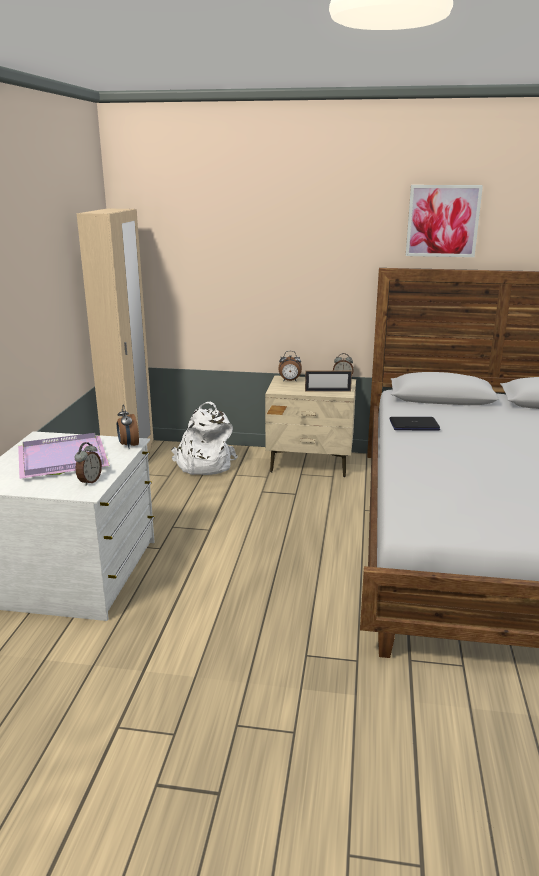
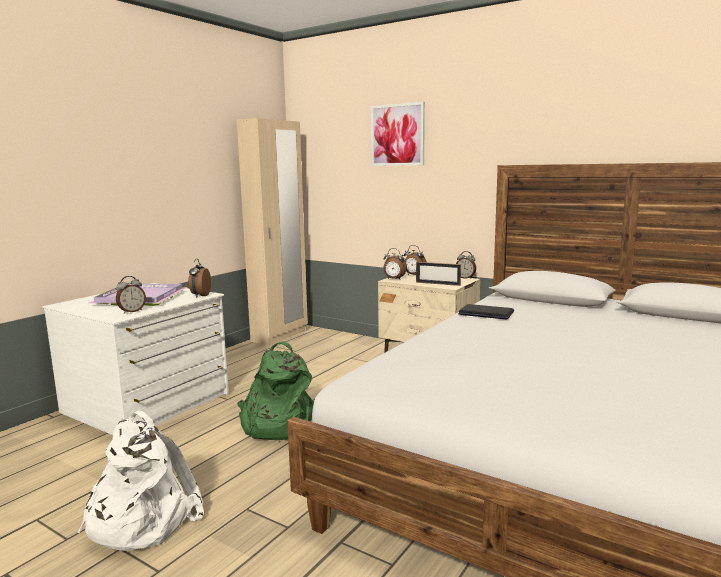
camera: 25 degrees right, 10 degrees down
white backpack [171,402,238,475] -> white backpack moved to [77,411,204,551]
picture [406,185,483,257] -> picture moved to [371,102,425,166]
none -> green backpack [237,341,314,440]
none -> alarm clock [383,248,407,279]

